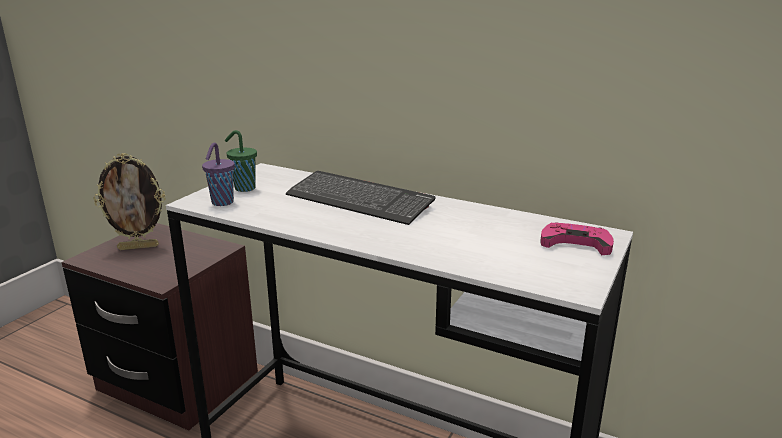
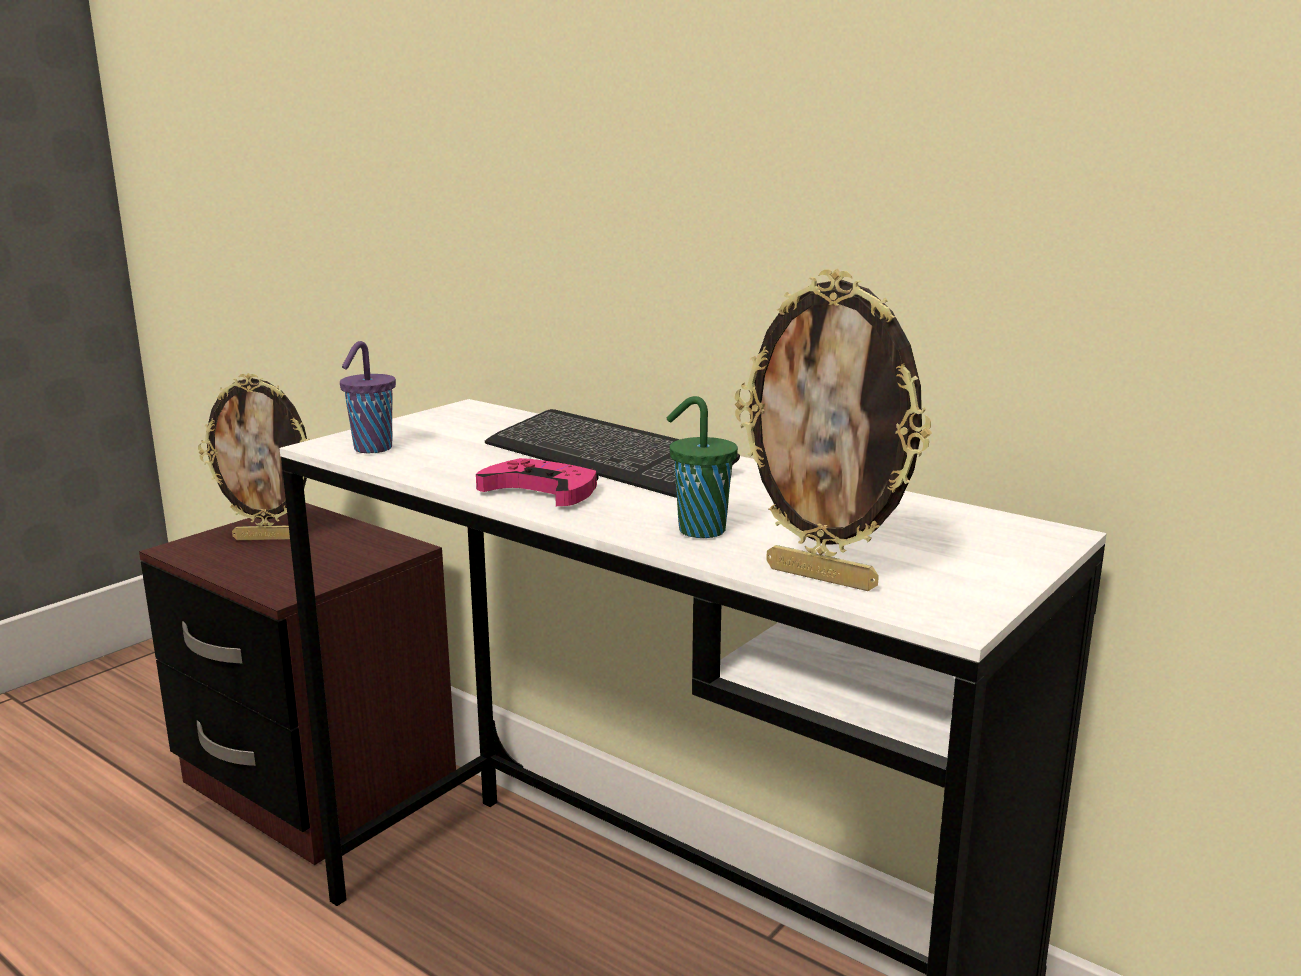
camera: 10 degrees right, 5 degrees down
green cup [225,130,257,192] -> green cup moved to [667,396,738,538]
pink game controller [540,222,614,255] -> pink game controller moved to [476,458,599,506]
none -> picture frame [735,269,932,591]

